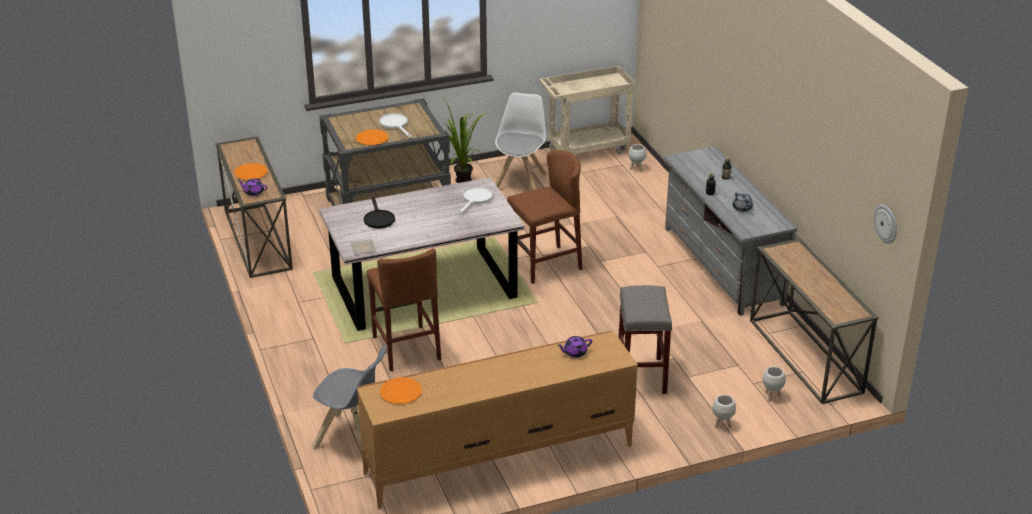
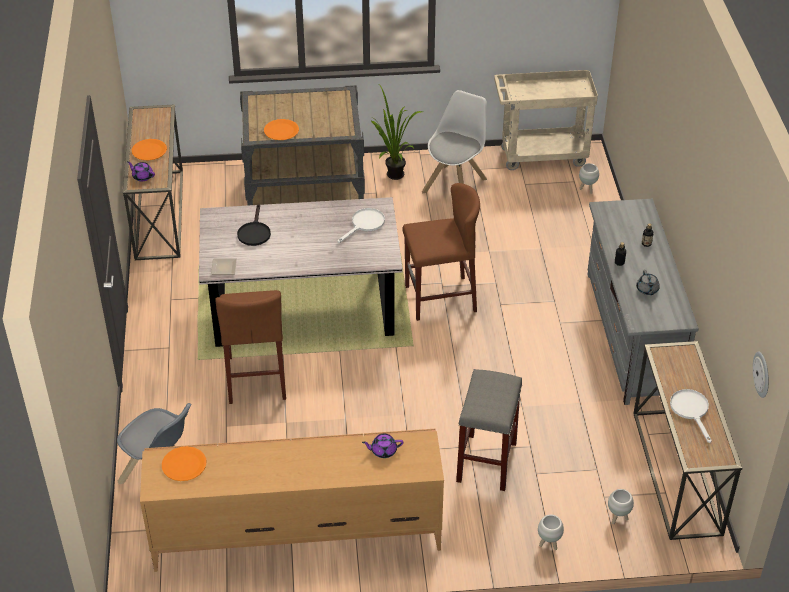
camera: 15 degrees right, 10 degrees up
white frying pan [379,113,411,138] -> white frying pan moved to [670,389,712,443]

